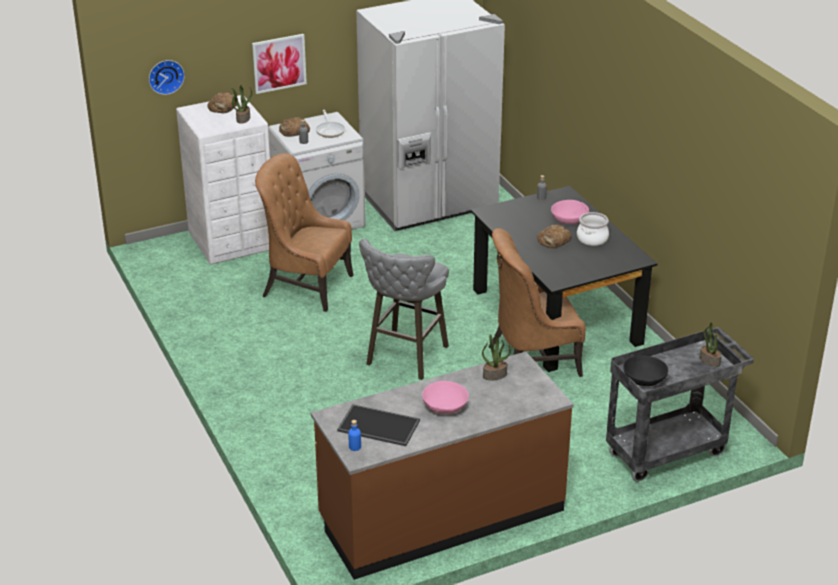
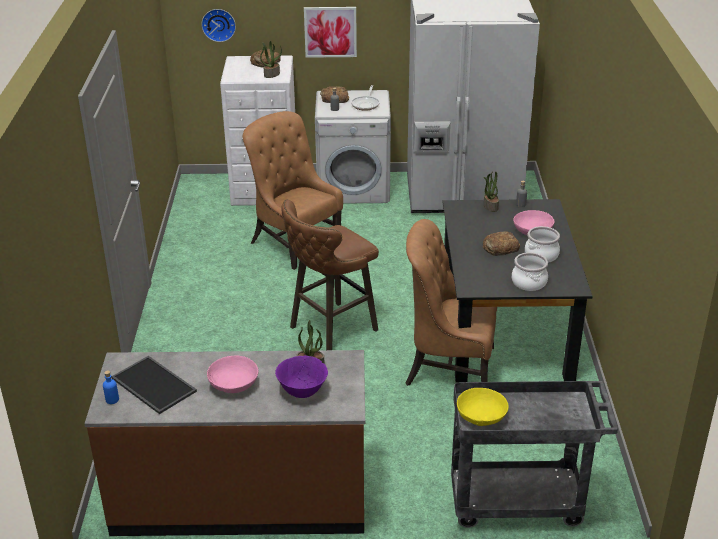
camera: 25 degrees right, 0 degrees up
grey stool [359,239,449,380] -> brown stool [282,200,379,350]
black bowl [623,355,668,386] -> yellow bowl [457,388,509,426]
potted plant [699,322,722,367] -> potted plant moved to [483,171,499,212]
none -> purple bowl [275,355,328,398]
none -> cooking pot [512,252,548,291]

